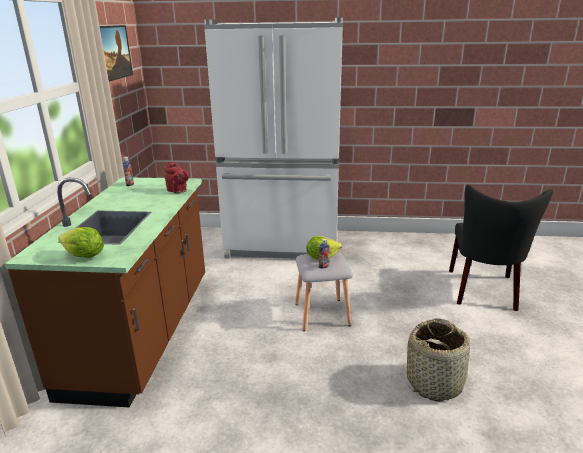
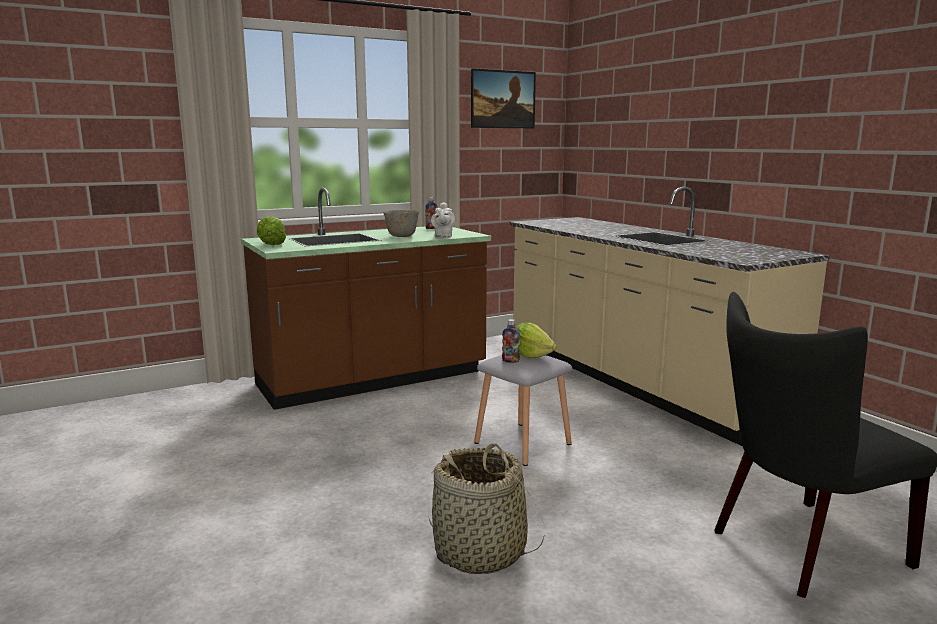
camera: 55 degrees right, 10 degrees down
red teapot [164,162,189,193] -> white teapot [431,202,455,238]
white fridge [204,18,343,259] -> beige counter [509,187,830,446]
none -> grey bowl [383,210,419,237]

